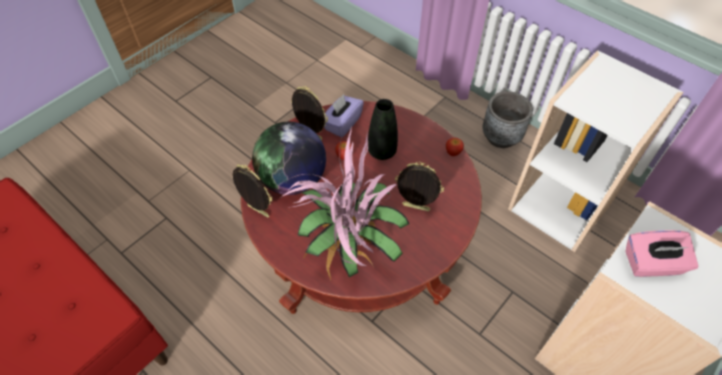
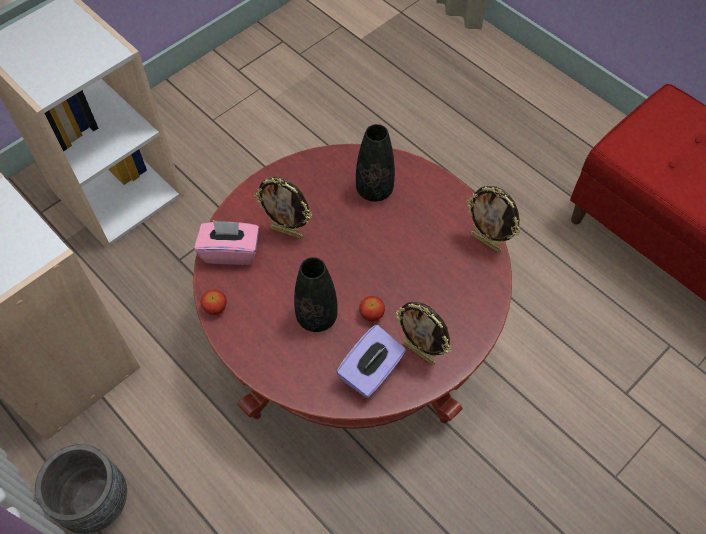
camera: 175 degrees left, 5 degrees up
globe [252,122,326,195] -> none
potted plant [280,126,410,280] -> black vase [356,124,395,202]
pink tissue box [625,230,698,277] -> pink tissue box moved to [194,220,259,265]

